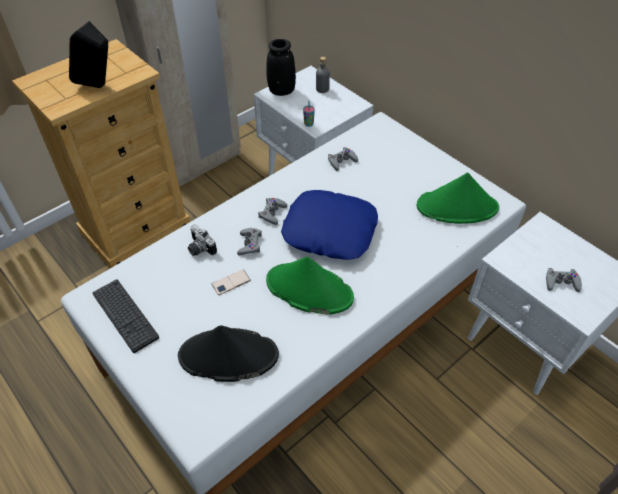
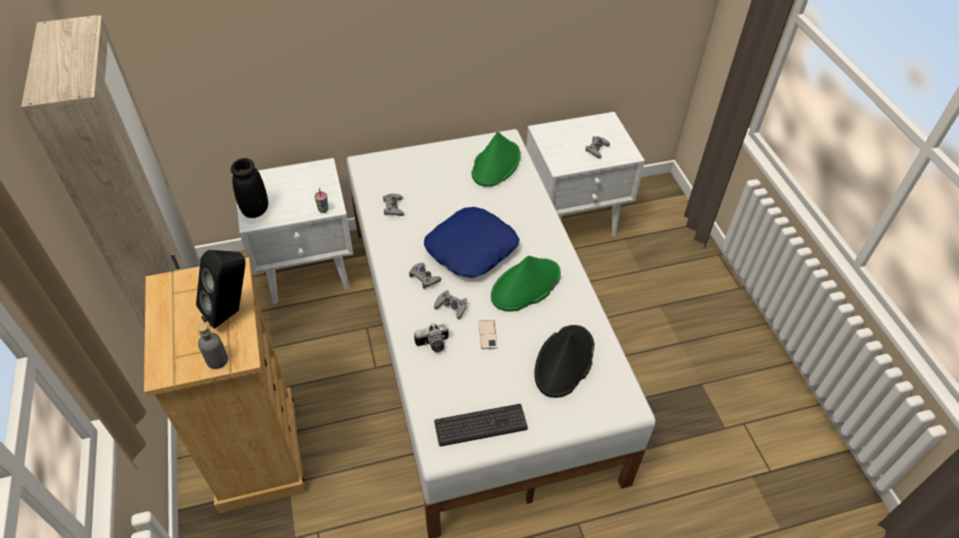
camera: 65 degrees left, 0 degrees up
grey bottle [316,57,330,93] -> grey bottle moved to [198,323,228,369]

